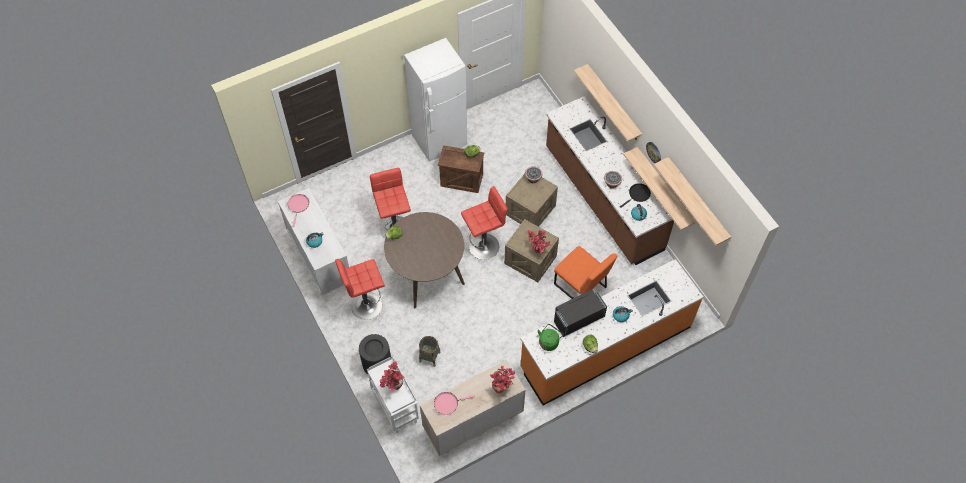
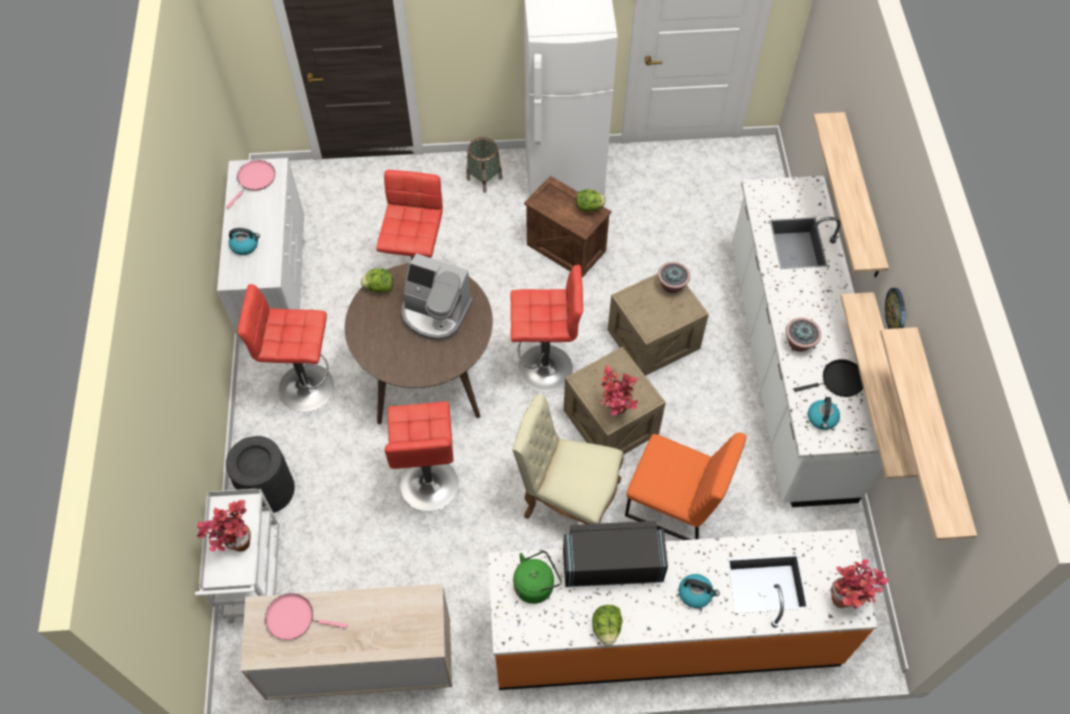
camera: 25 degrees right, 0 degrees up
basket [419,336,440,367] -> basket moved to [467,137,502,193]
potted plant [490,366,515,393] -> potted plant moved to [831,559,888,609]
brown counter [546,96,674,265] -> white counter [732,176,883,507]
orange chair [554,246,617,299] -> orange chair turned 45 degrees counterclockwise [625,432,746,540]
none -> red stool [385,401,458,511]
none -> coffee machine [401,253,472,341]
none -> beige chair [512,394,624,524]

